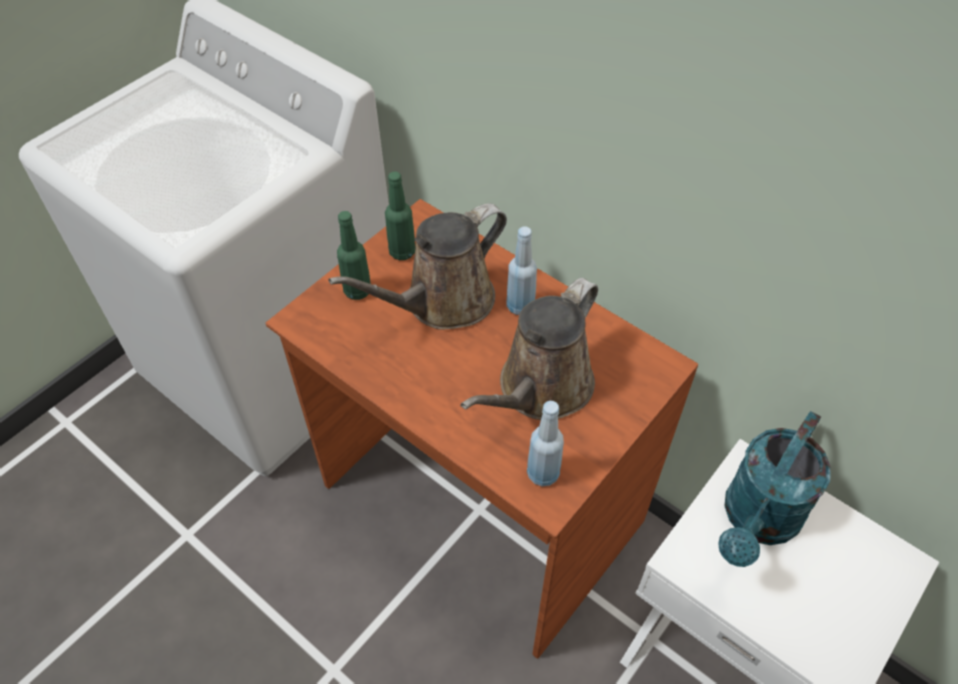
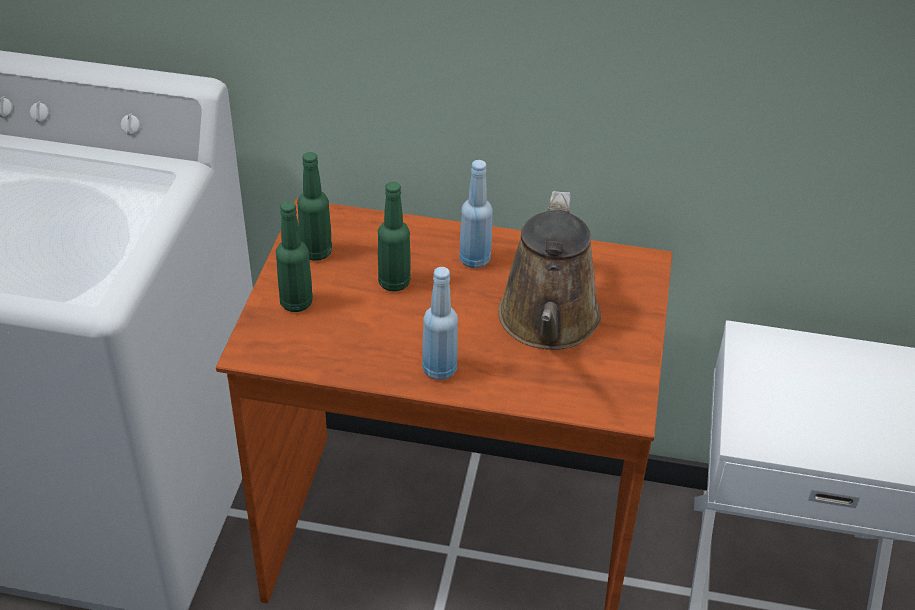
camera: 30 degrees left, 10 degrees down
brown watering can [328,203,507,330] -> green bottle [378,182,411,292]
blue bottle [527,401,564,486] -> blue bottle moved to [422,267,458,380]
turquoise watering can [718,411,831,567] -> none

